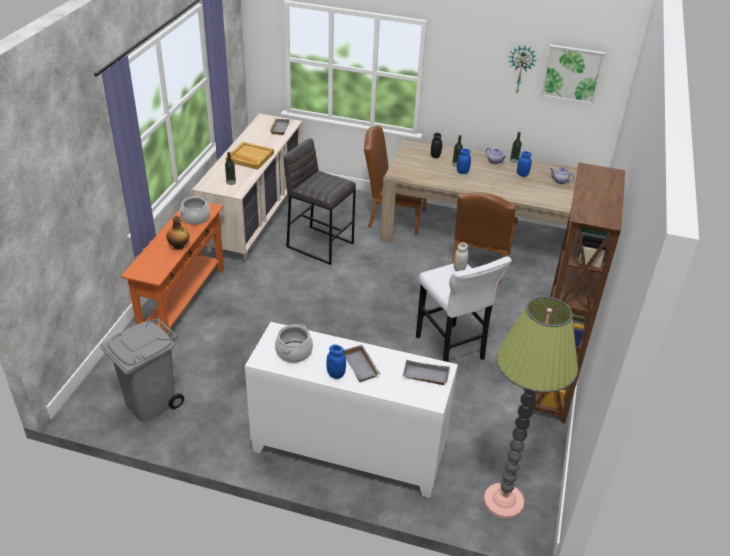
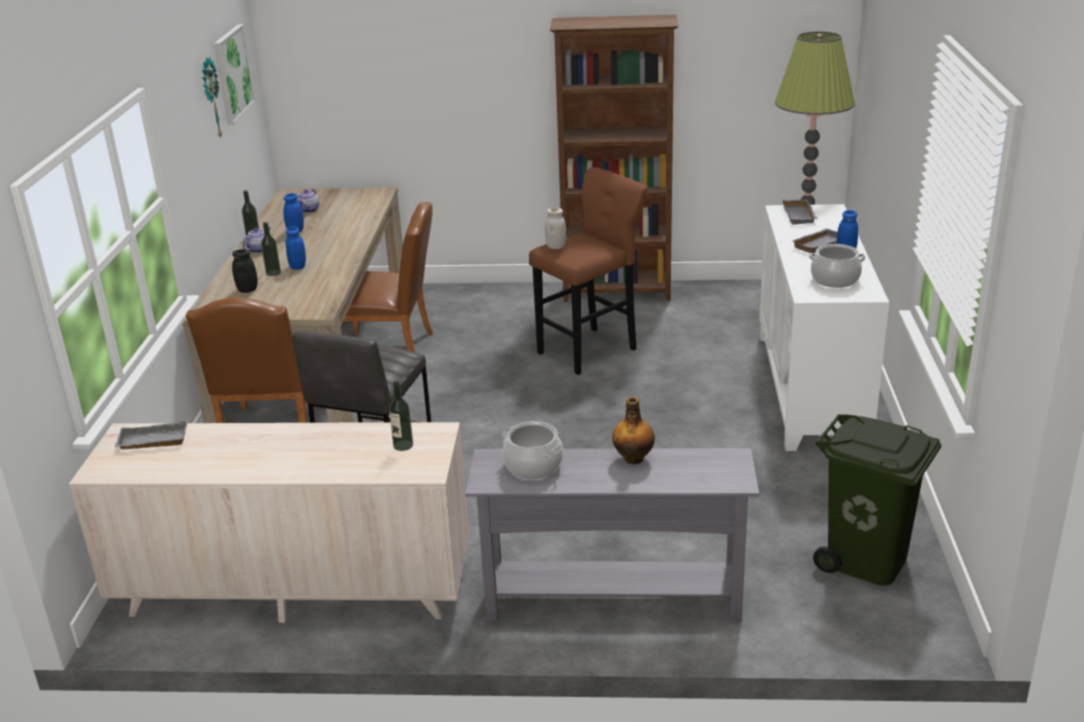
camera: 100 degrees left, 10 degrees down
grey trash can [100,318,184,422] -> green trash can [813,414,941,586]
orange console table [120,203,224,338] -> grey console table [465,448,759,623]
beige tray [226,142,274,170] -> none
white stool [416,256,512,362] -> brown stool [529,167,648,375]

